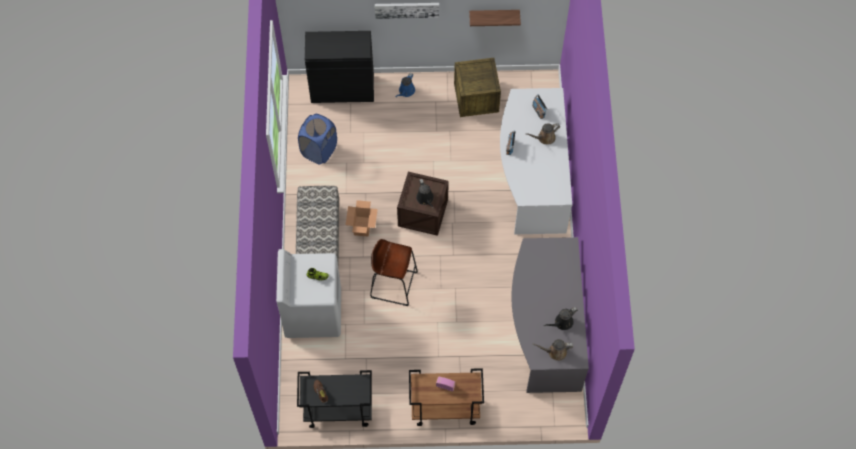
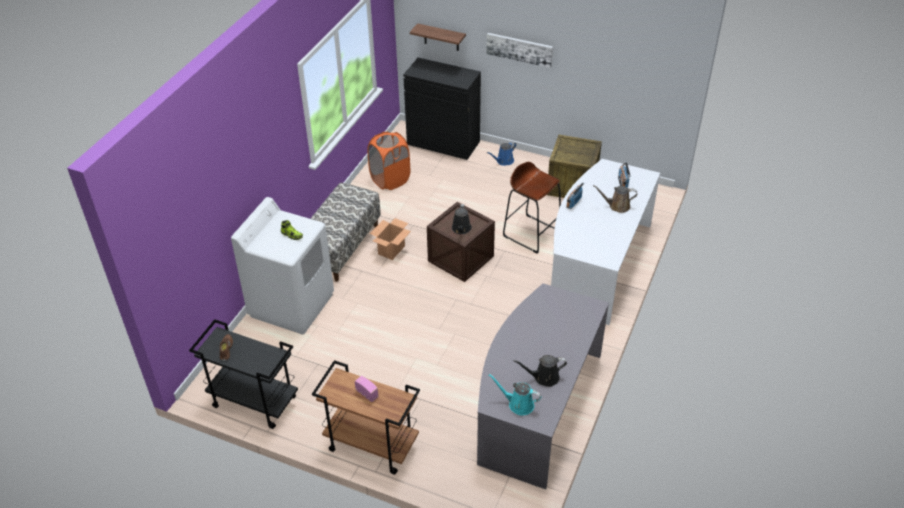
camera: 25 degrees right, 20 degrees down
blue laundry basket [298,114,337,165] -> orange laundry basket [367,132,410,190]
brown stool [370,239,418,306] -> brown stool moved to [503,162,561,253]
shelf [469,10,521,26] -> shelf moved to [410,23,466,51]
brown watering can [532,339,573,361] -> turquoise watering can [489,374,541,415]

